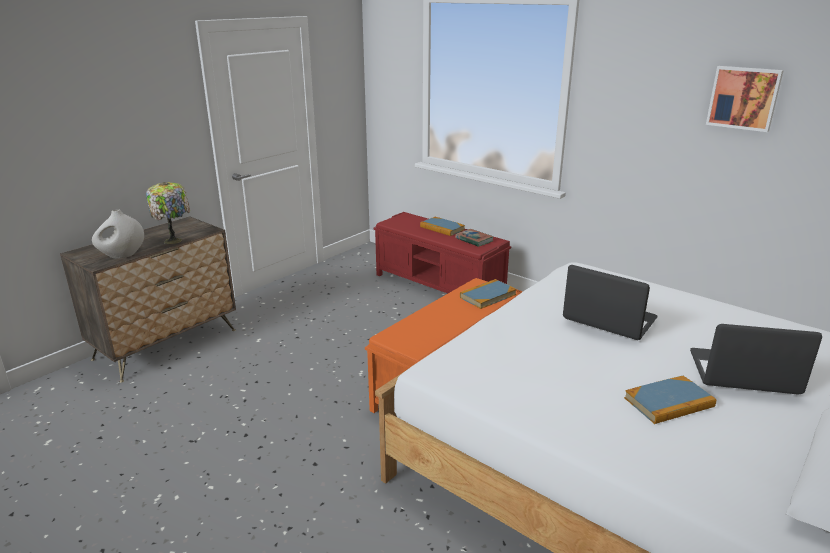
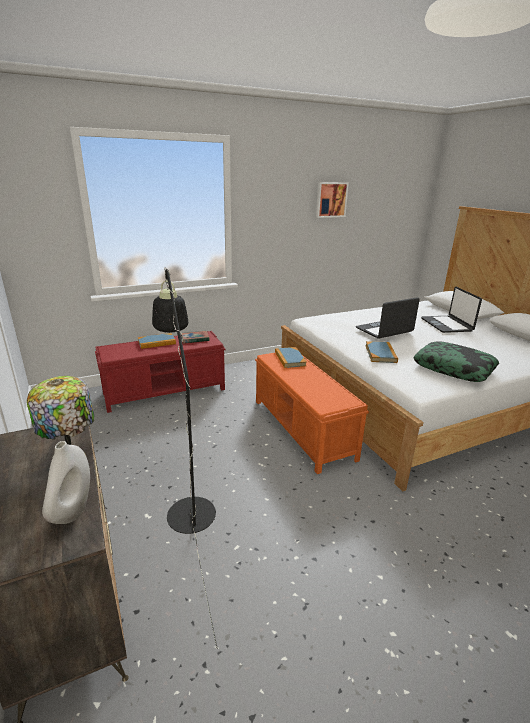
camera: 65 degrees left, 0 degrees up
book [624,376,716,424] -> book moved to [366,341,398,363]
laptop [690,324,822,395] -> laptop turned 45 degrees counterclockwise [421,287,482,333]
none -> black floor lamp [152,268,218,649]
none -> pillow [413,341,499,382]

